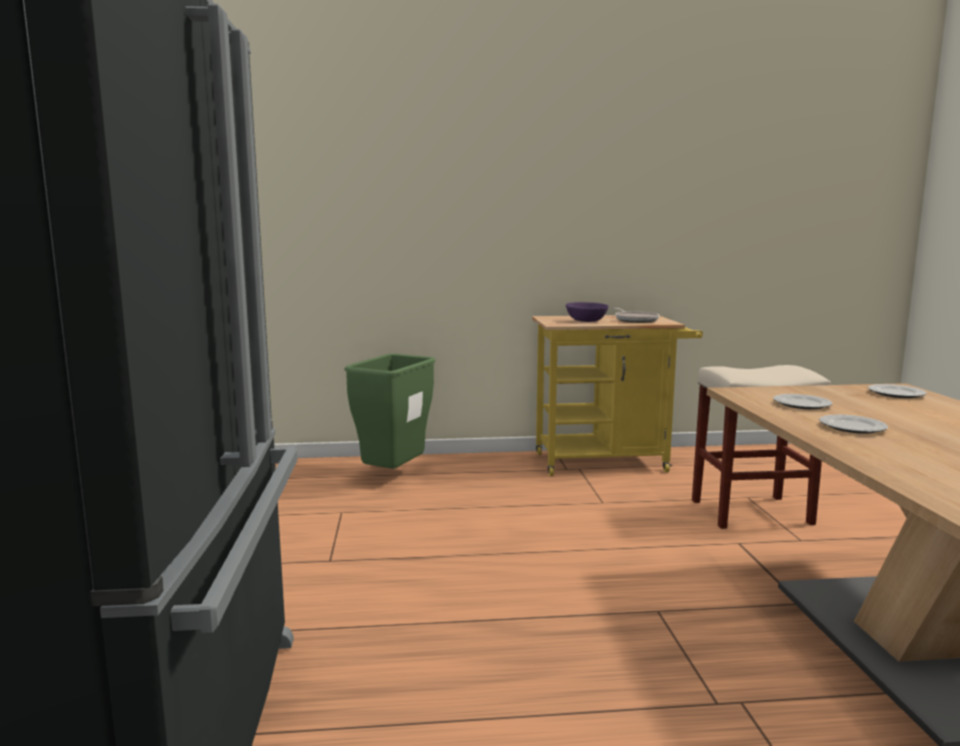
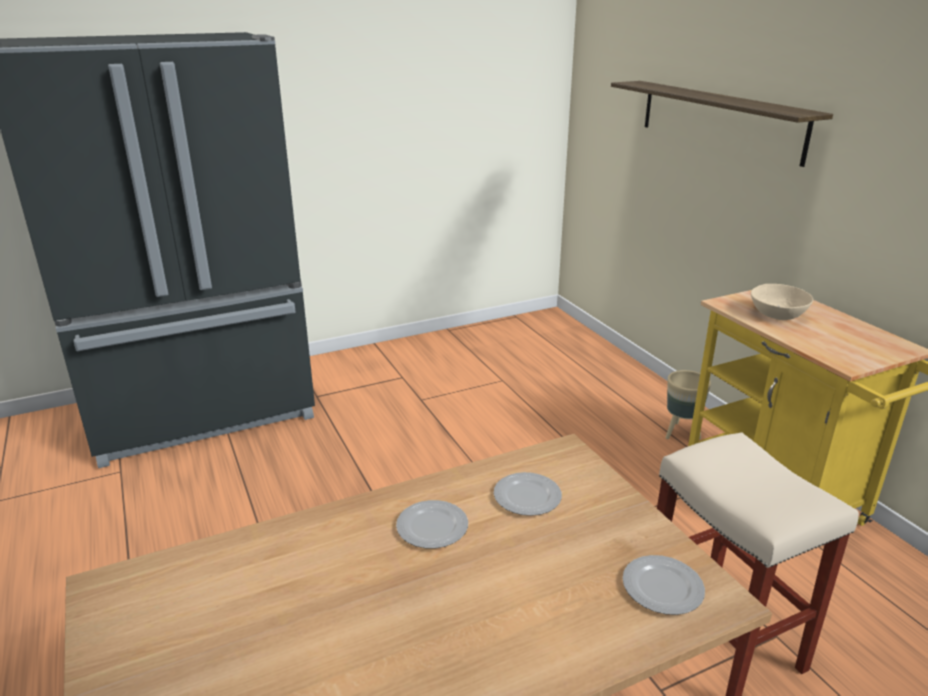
camera: 70 degrees right, 15 degrees up
green trash can [345,354,435,469] -> none
purple bowl [566,302,609,322] -> beige bowl [751,284,813,320]
frying pan [614,308,659,323] -> none
none -> shelf [611,81,833,167]
none -> beige planter [665,370,711,439]

